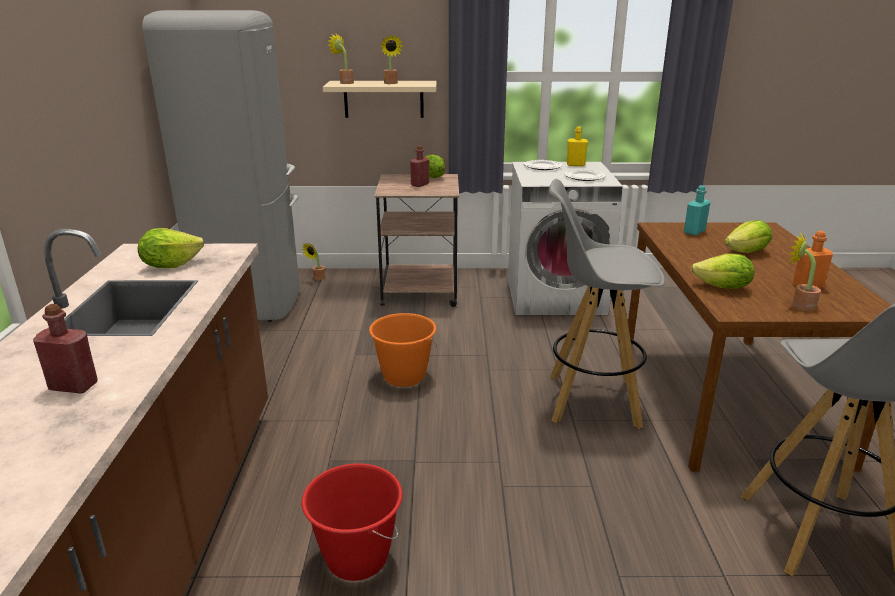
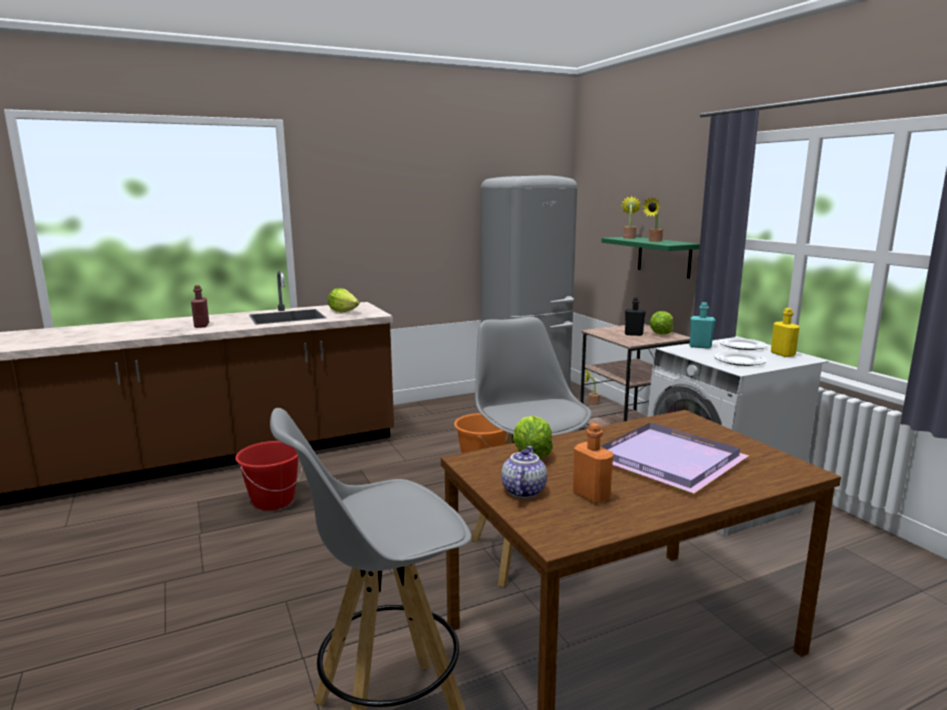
camera: 65 degrees right, 10 degrees down
beige shelf [323,81,437,118] -> green shelf [602,237,700,279]
red bottle [410,145,429,187] -> black bottle [625,297,646,336]
turquoise bottle [684,185,710,236] -> turquoise bottle moved to [689,302,716,349]
lettuce [724,220,772,253] -> purple tray [600,423,749,493]
potted plant [789,233,821,311] -> teapot [501,446,547,498]

